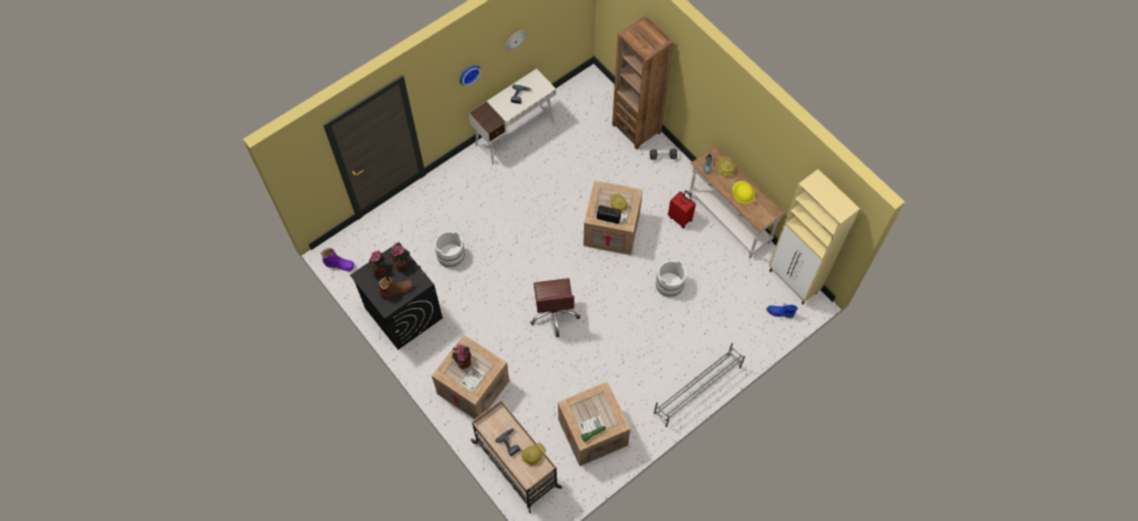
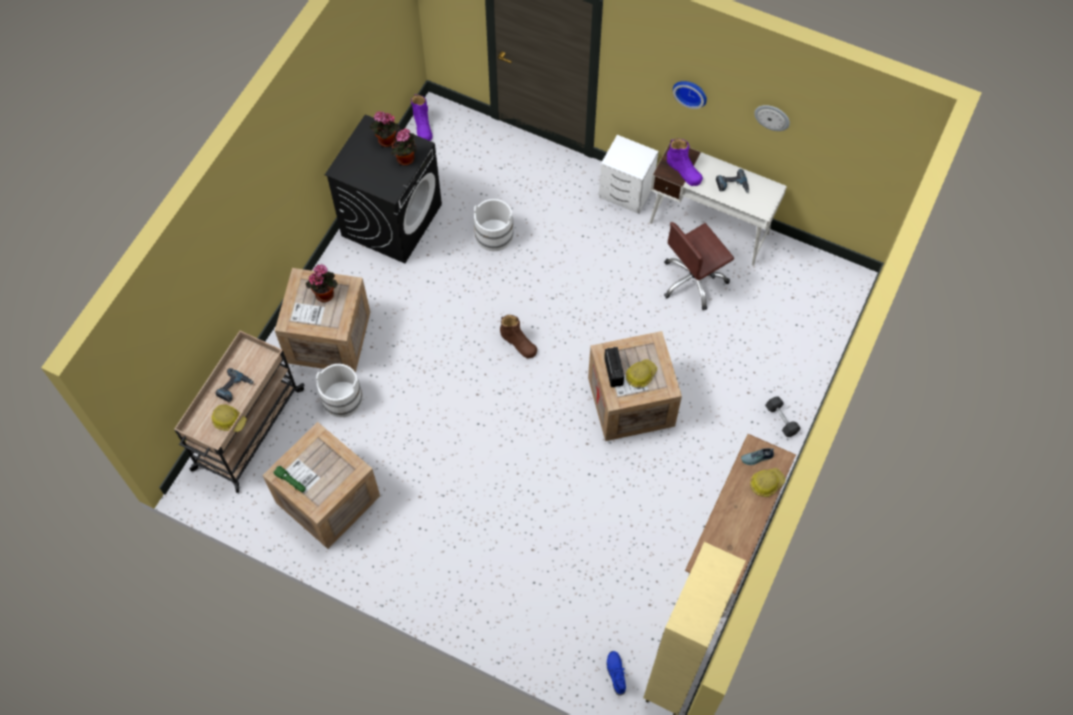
camera: 65 degrees right, 0 degrees up
brown boot [378,276,413,299] -> brown boot moved to [500,315,537,358]
brown office chair [530,278,580,337] -> brown office chair moved to [664,222,734,310]
brown bookcase [612,15,673,150] -> none
grey shoe rack [654,343,745,427] -> none
white bucket [656,260,686,298] -> white bucket moved to [316,364,362,417]
red suitcase [668,190,696,229] -> none
yellow hard hat [733,181,755,204] -> none
none -> white nightstand [599,135,659,213]
none -> purple boot [667,139,703,186]

